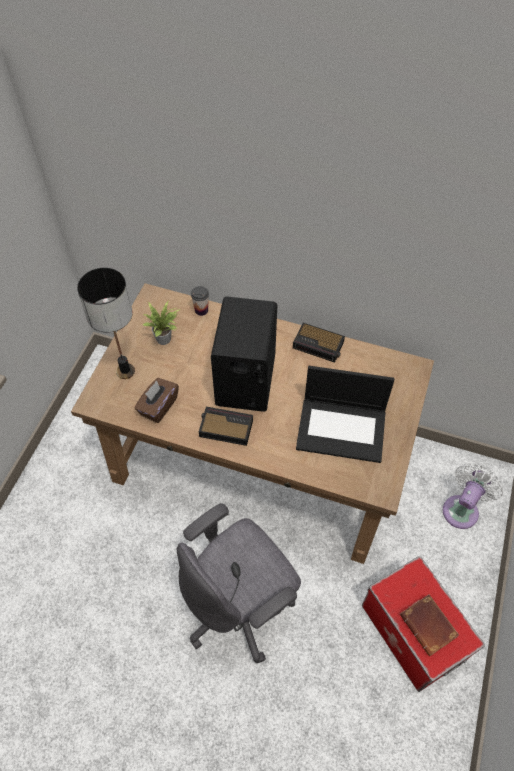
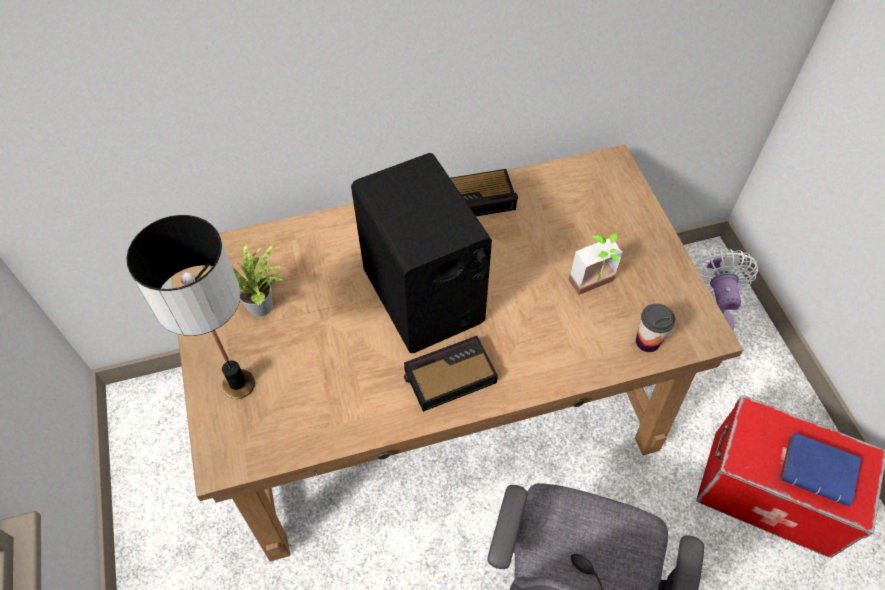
camera: 35 degrees left, 0 degrees up
brown tissue box [134,378,179,423] -> none
cup [191,286,209,316] -> cup moved to [636,304,675,352]
laptop [296,366,394,463] -> potted plant [569,233,623,295]
brown book [400,594,459,656] -> blue book [780,432,861,506]

